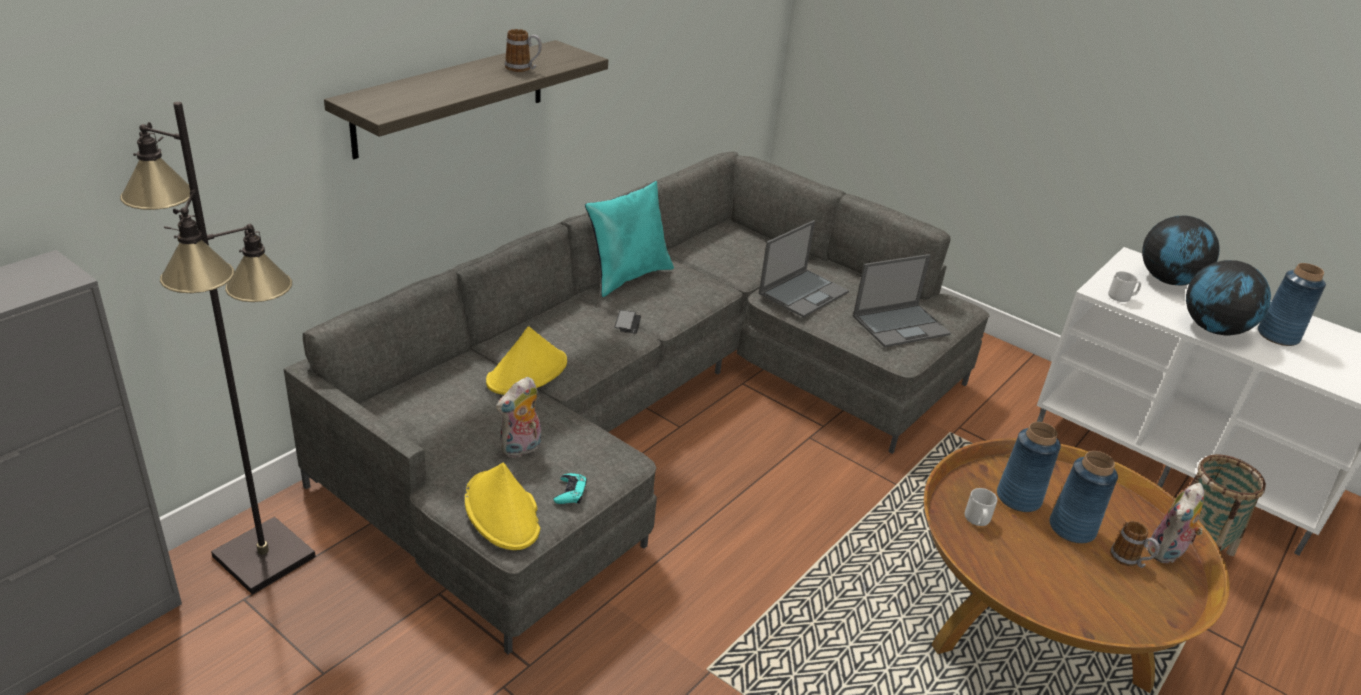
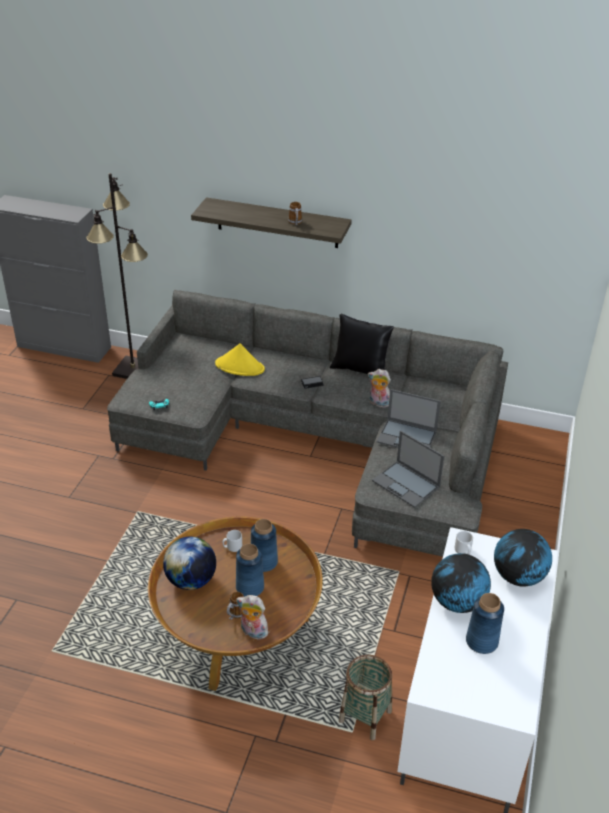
camera: 70 degrees right, 5 degrees up
yellow hat [465,462,541,550] -> none
plush toy [496,377,541,458] -> plush toy moved to [368,369,391,408]
turquoise pillow [585,181,674,297] -> black pillow [330,313,394,374]
none -> globe [163,537,216,590]

